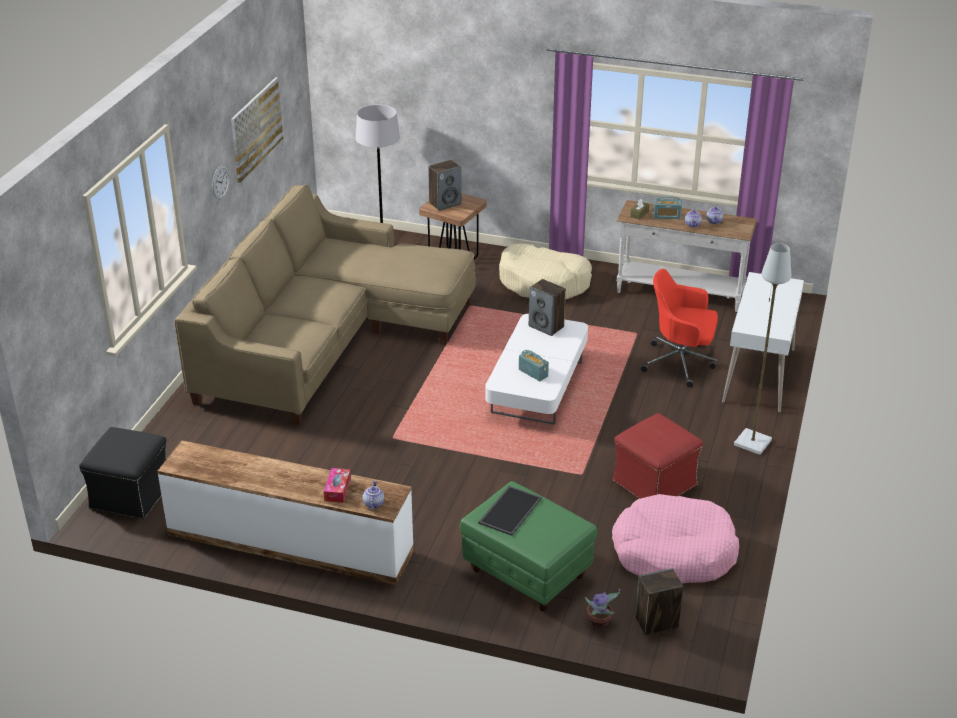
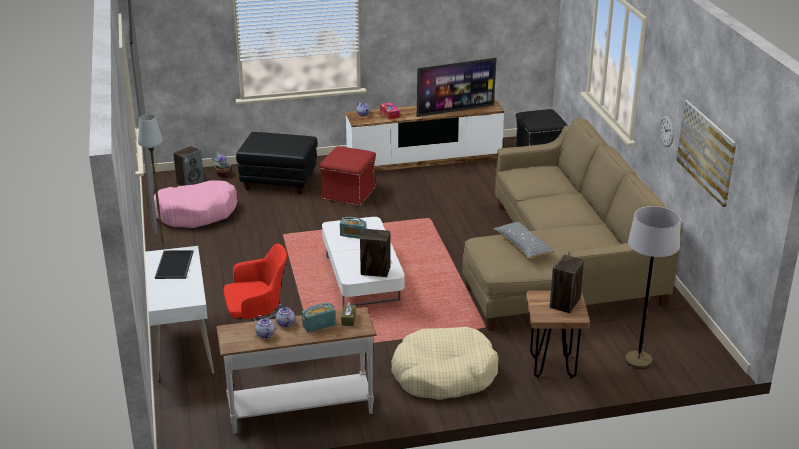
camera: 150 degrees right, 5 degrees down
green ottoman [460,481,597,611] -> black ottoman [236,132,318,194]
tray [478,486,542,536] -> tray moved to [155,250,194,279]
red ottoman [613,413,703,499] -> red ottoman moved to [320,146,376,206]
none -> television [417,58,497,117]
none -> grey pillow [493,222,555,258]

